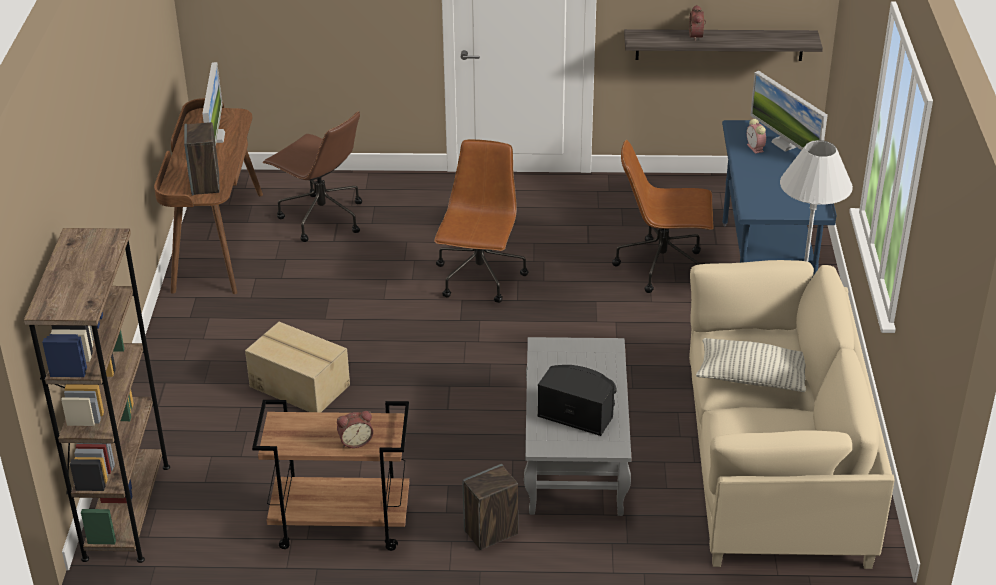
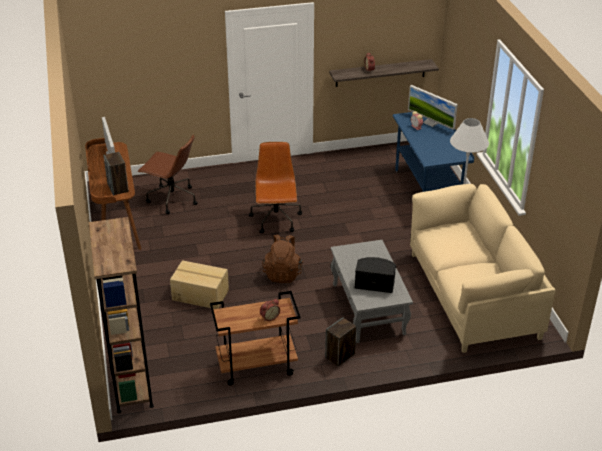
camera: 15 degrees left, 0 degrees up
brown office chair [612,140,714,293] -> none
pillow [696,338,806,392] -> none
none -> brown backpack [262,235,303,283]

